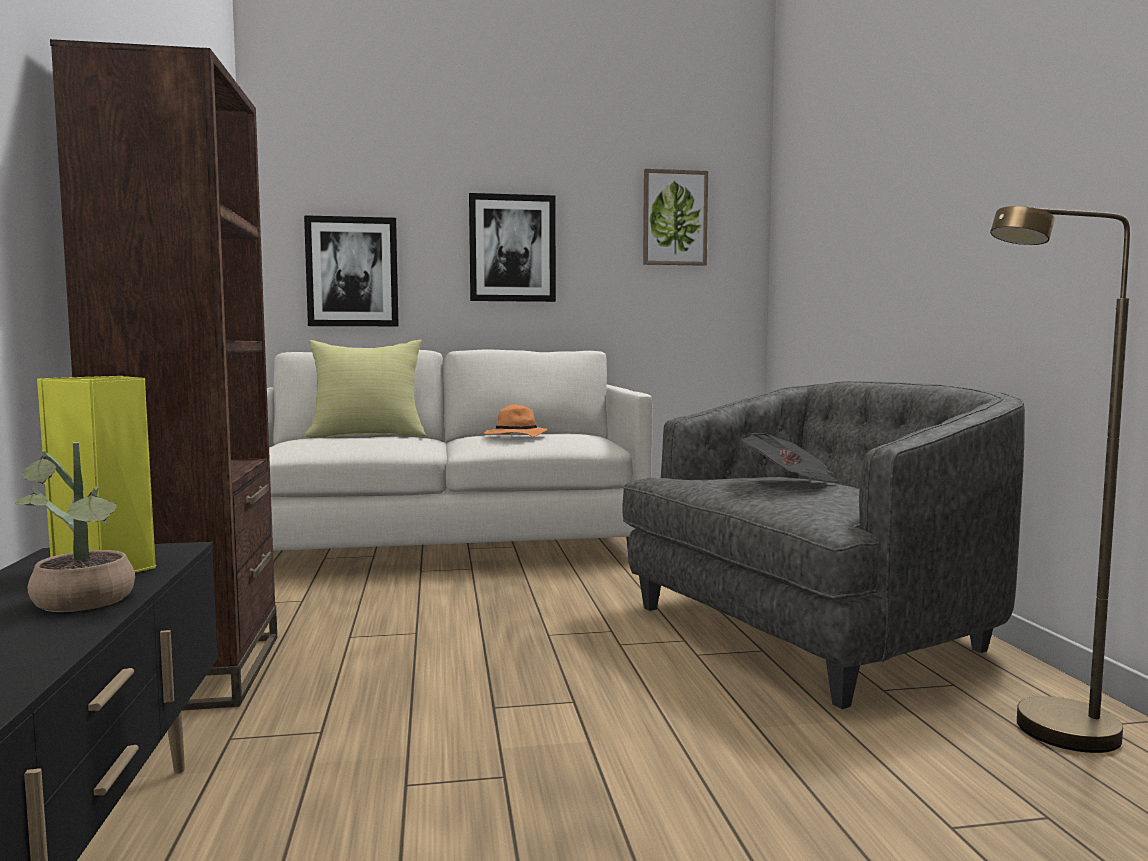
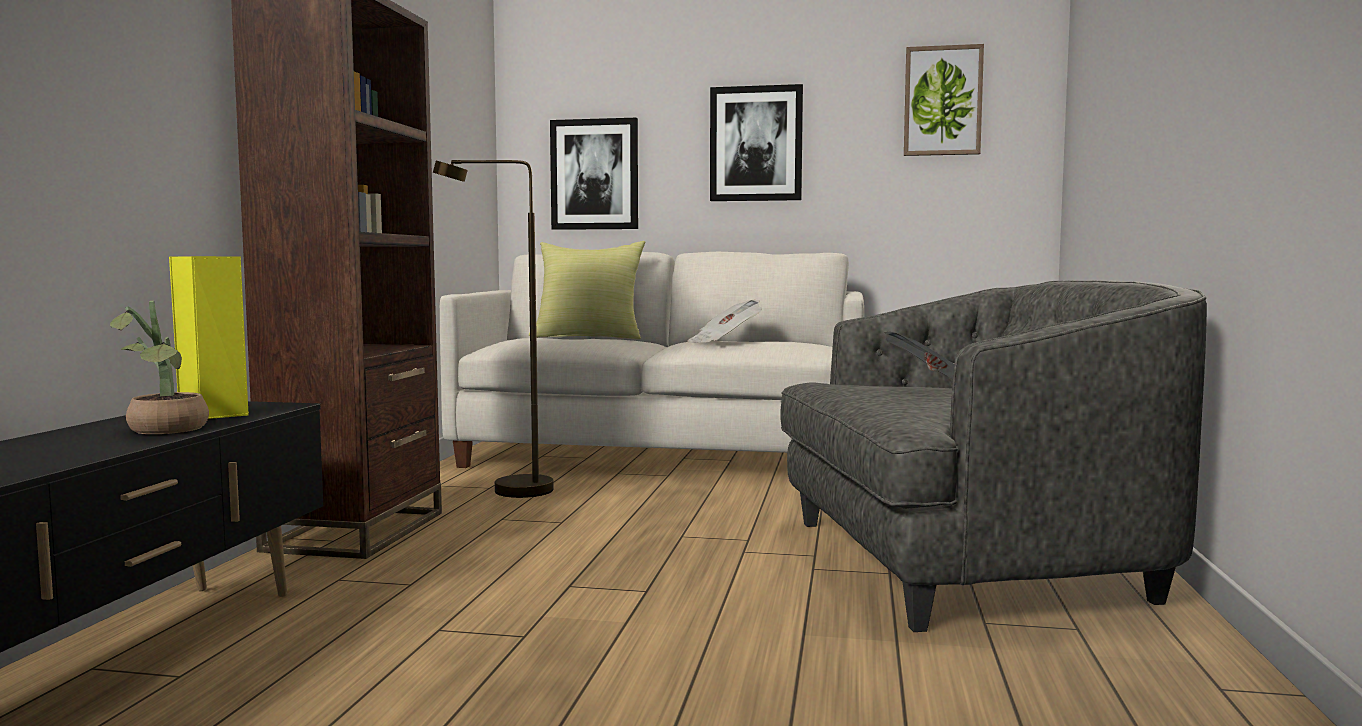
camera: 20 degrees right, 0 degrees up
orange hat [484,404,549,437] -> newspaper [687,300,762,343]
brown floor lamp [990,206,1130,753] -> brown floor lamp moved to [433,160,554,498]

